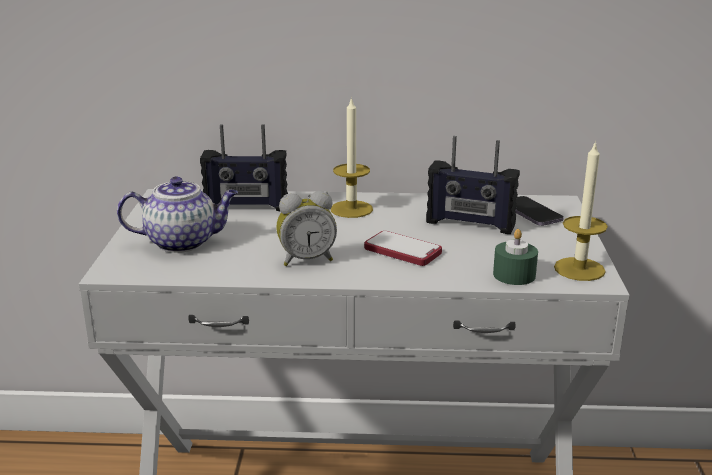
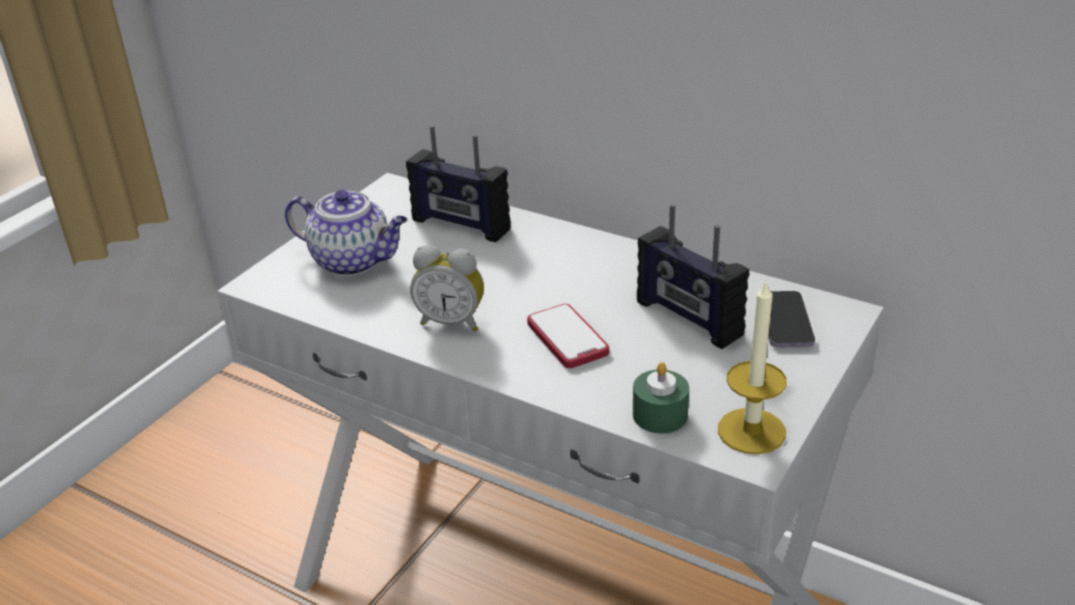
camera: 30 degrees right, 10 degrees up
candle [331,96,373,218] -> none

